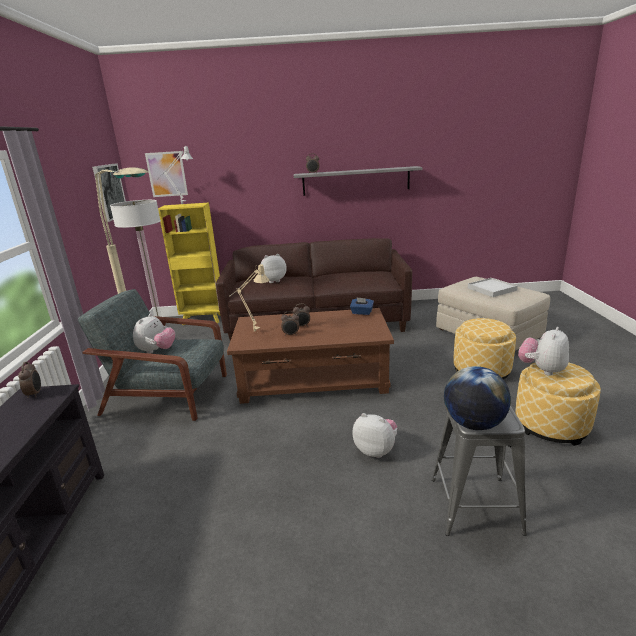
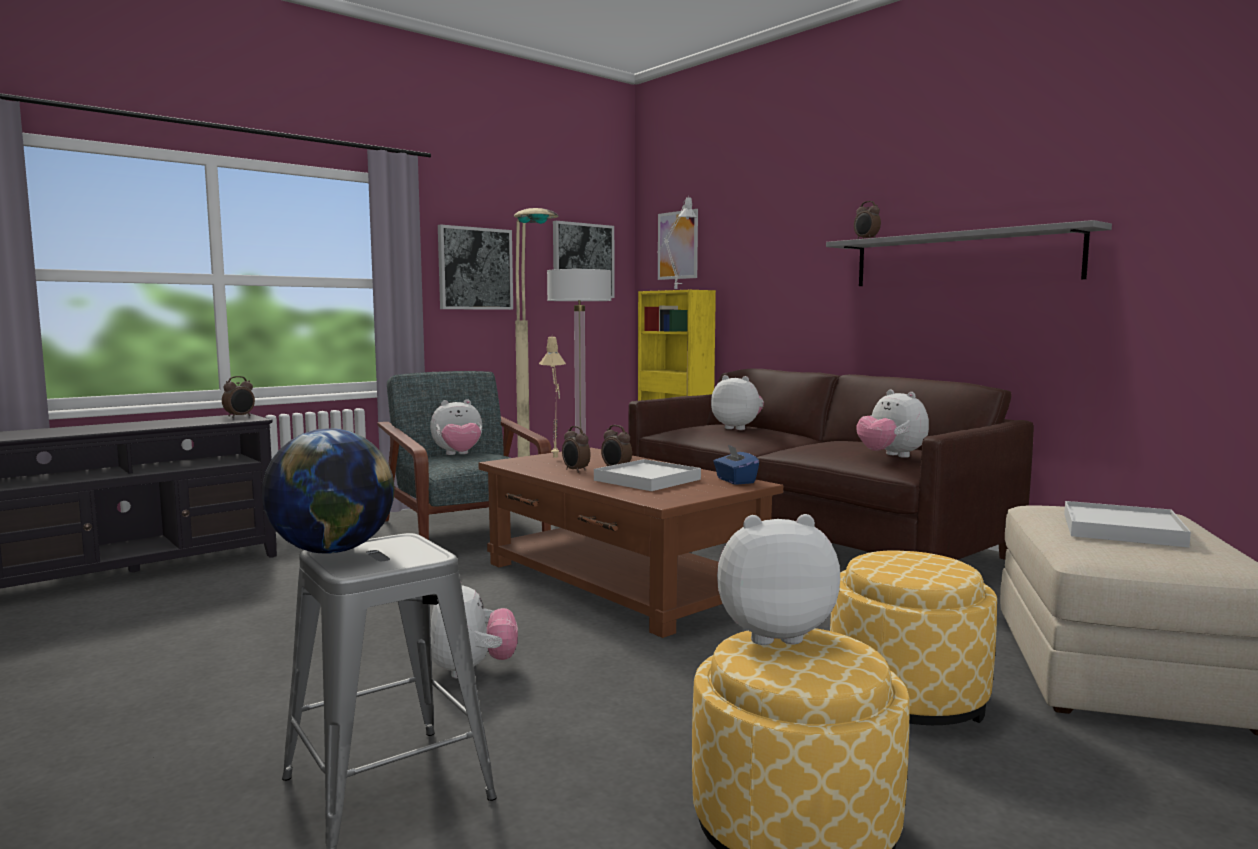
camera: 50 degrees right, 15 degrees down
none -> picture [438,225,513,310]
none -> white tray [594,459,701,491]
none -> plush toy [857,390,929,458]

